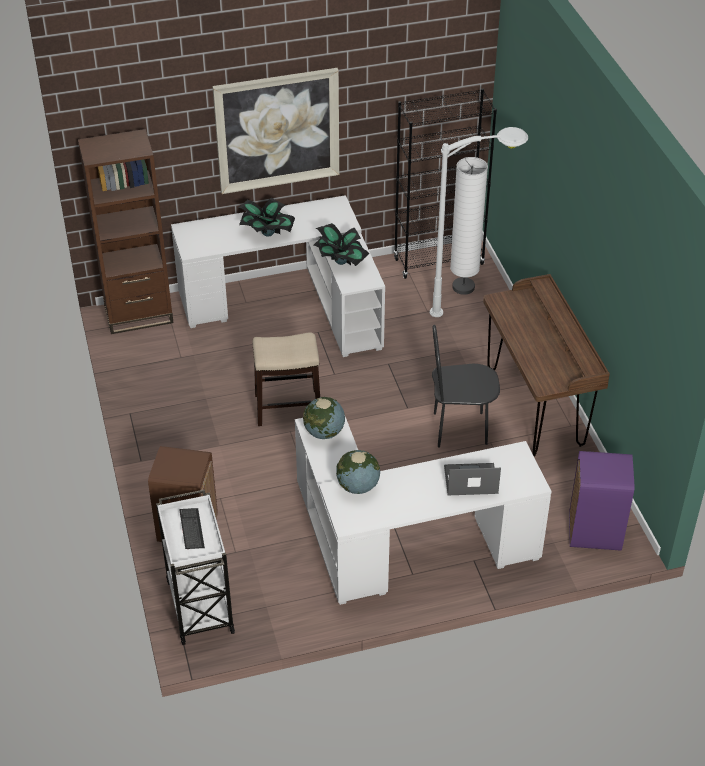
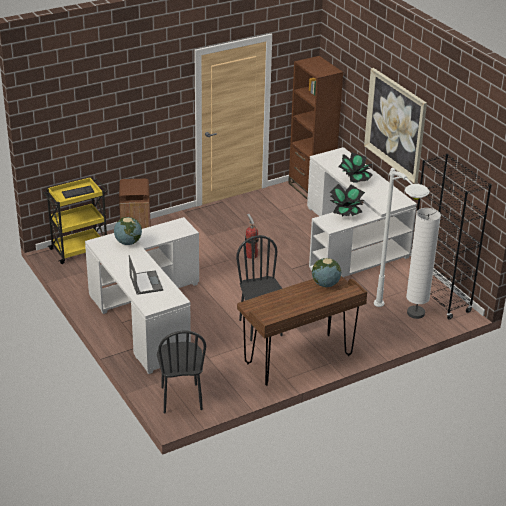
camera: 75 degrees right, 10 degrees down
white cart [156,490,235,645] -> yellow cart [43,177,108,264]
stool [253,332,320,426] -> fire extinguisher [245,214,259,260]
globe [303,397,345,439] -> globe moved to [312,258,341,287]
purple trash can [569,451,634,551] -> black chair [157,331,206,413]

